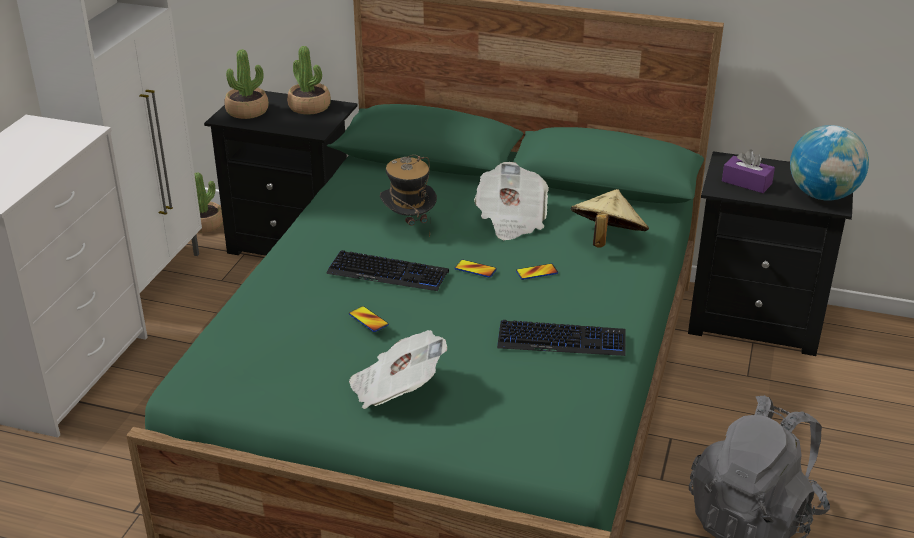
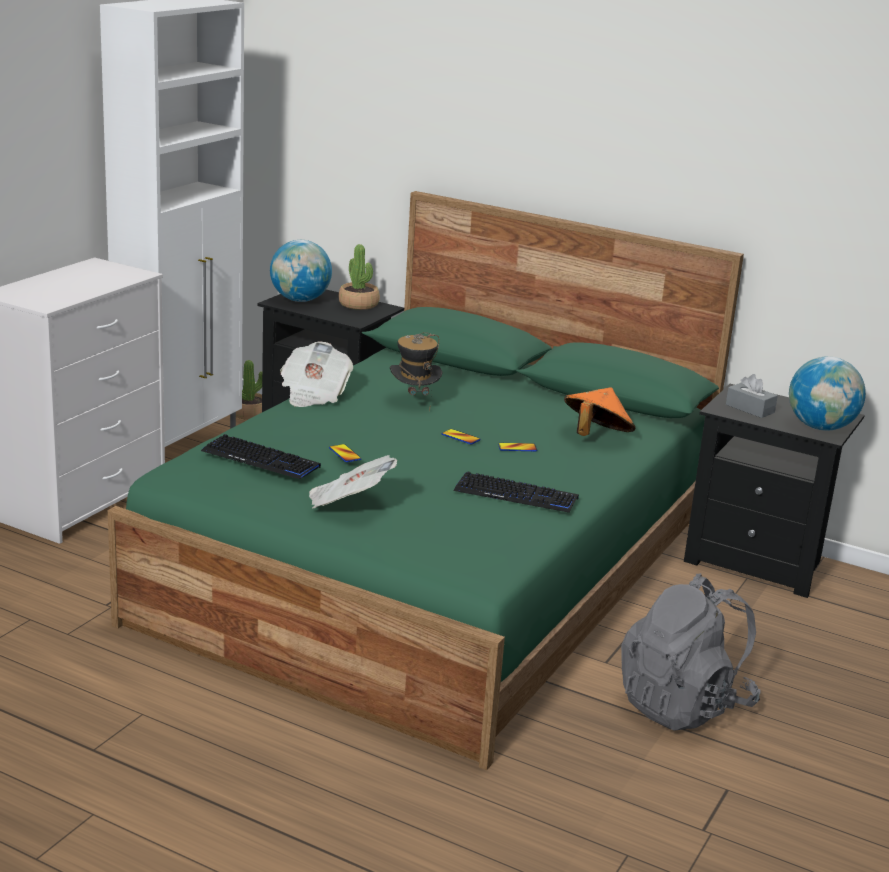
camera: 10 degrees right, 10 degrees down
potted plant [224,49,269,119] -> globe [270,240,332,302]
keyboard [326,250,449,291] -> keyboard moved to [201,434,321,479]
newspaper [474,162,549,240] -> newspaper moved to [280,341,353,407]
beige hat [571,189,649,248] -> orange hat [564,387,636,436]
purple tissue box [722,149,775,193] -> grey tissue box [726,374,778,418]

